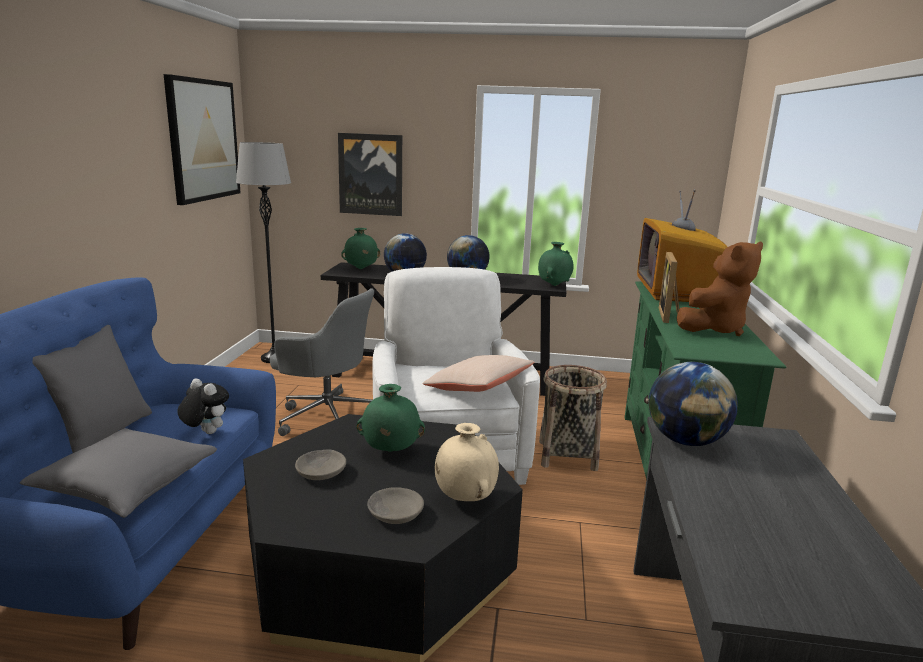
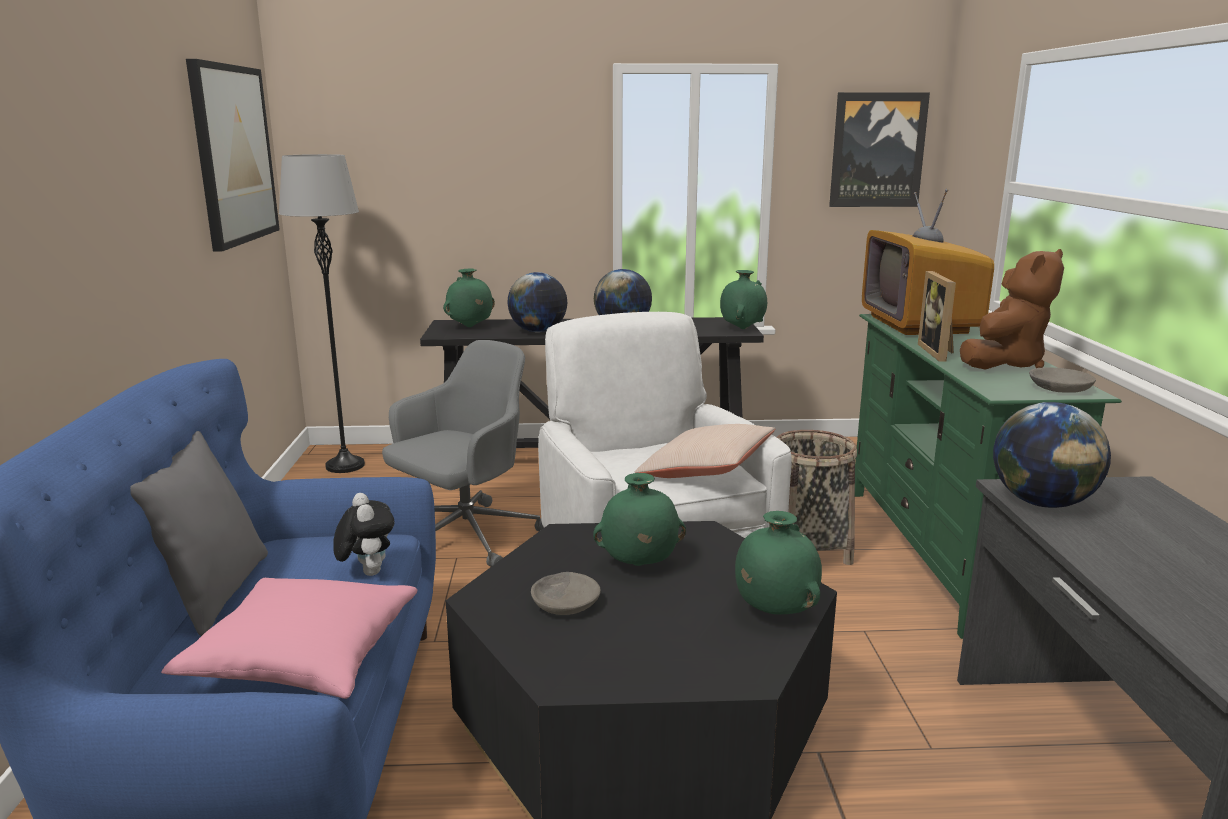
camera: 10 degrees left, 0 degrees up
grey pillow [20,428,217,518] -> pink pillow [161,578,417,699]
plush toy [177,379,229,434] -> plush toy turned 45 degrees clockwise [333,493,395,576]
grey office chair [270,288,374,436] -> grey office chair turned 60 degrees counterclockwise [382,340,544,567]
picture [338,133,402,216] -> picture moved to [829,92,930,207]
grey bowl [367,487,424,524] -> grey bowl moved to [1029,367,1096,393]
beige vase [435,423,499,501] -> green vase [735,511,822,614]

